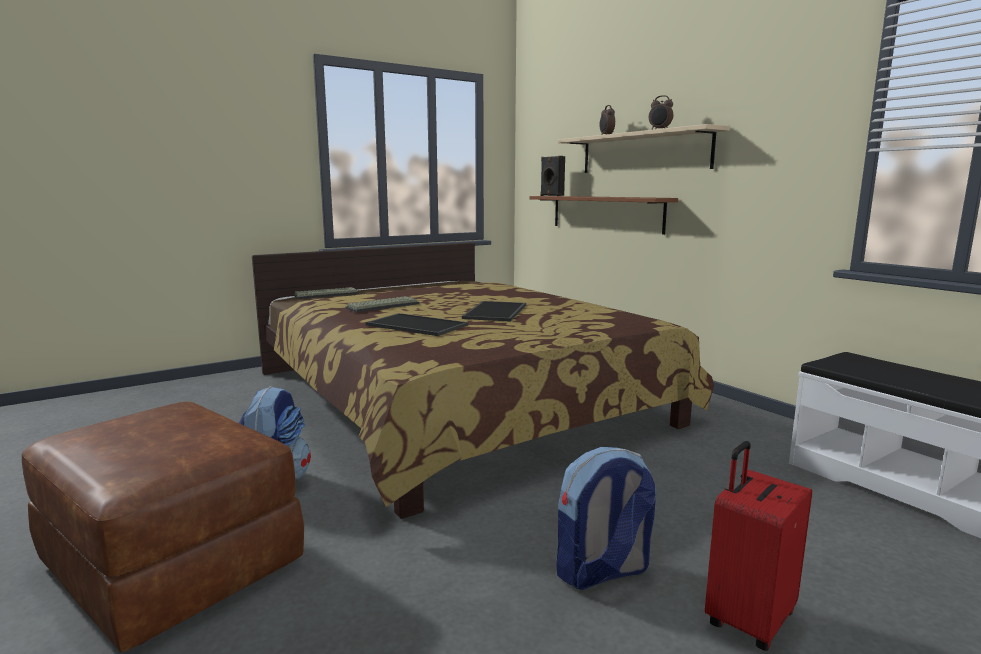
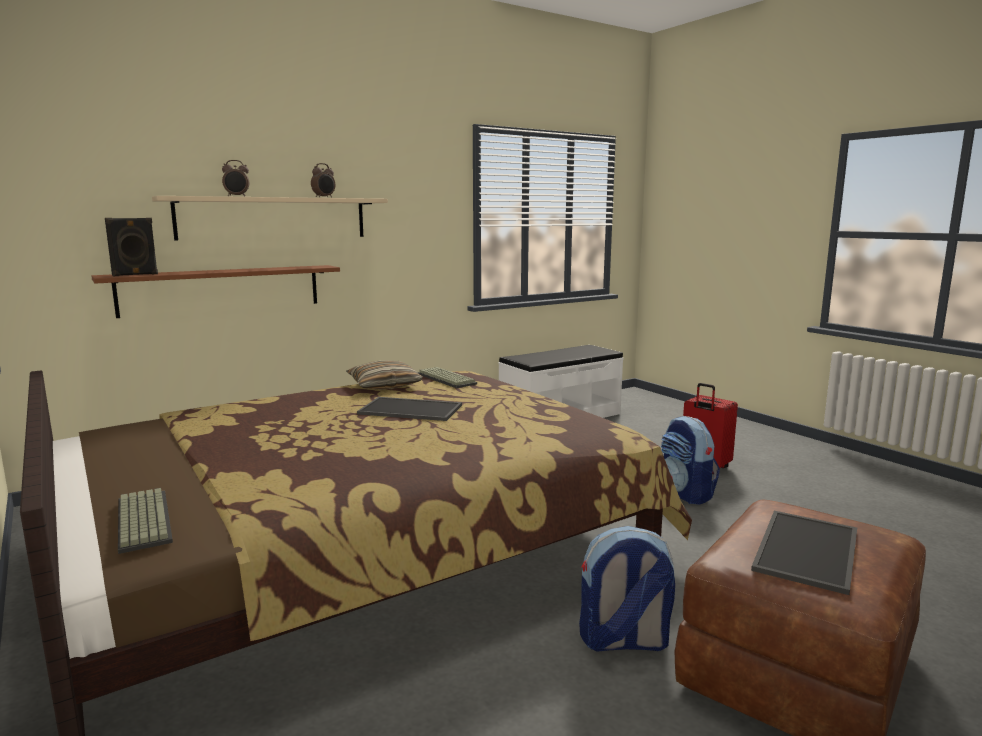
camera: 90 degrees left, 0 degrees up
keyboard [345,296,420,312] -> keyboard moved to [417,367,477,388]
tray [366,313,468,336] -> tray moved to [751,511,857,595]
none -> pillow [346,360,423,390]

